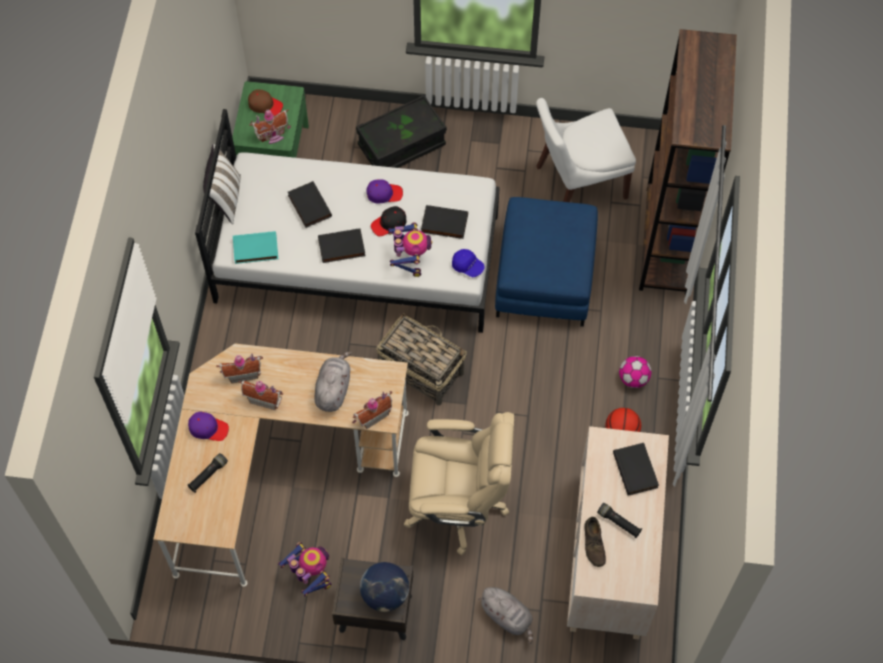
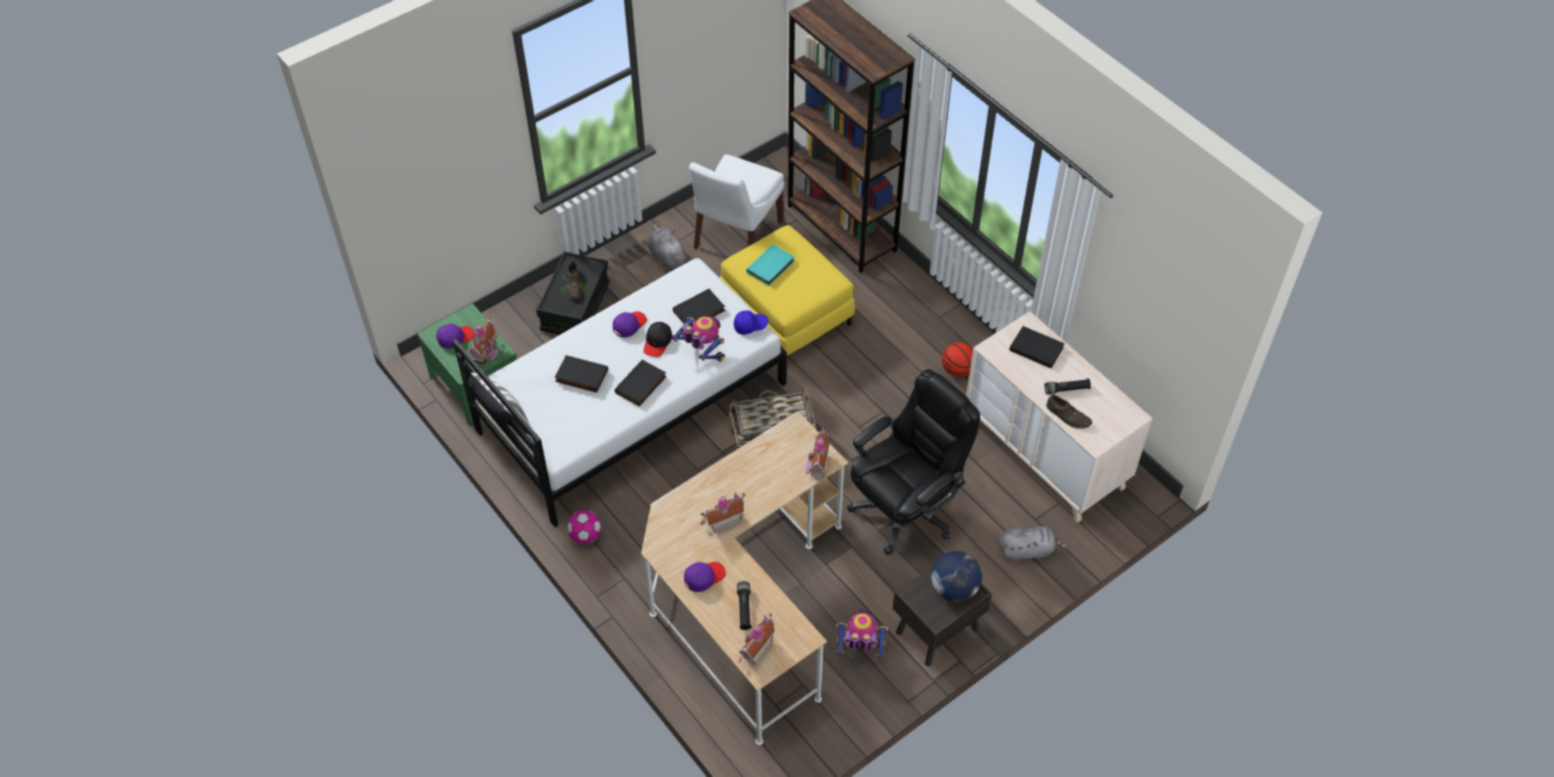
camera: 45 degrees left, 10 degrees down
toy house [216,353,263,383] -> toy house moved to [739,613,775,665]
turquoise book [233,231,278,264] -> turquoise book moved to [746,244,795,286]
brown cap [248,89,283,116] -> purple cap [436,324,475,349]
grey plush toy [314,351,352,412] -> grey plush toy moved to [648,224,687,269]
beige office chair [404,412,514,555] -> black office chair [847,369,980,555]
blue ottoman [495,197,598,327] -> yellow ottoman [719,225,855,355]
football [619,356,651,388] -> football moved to [567,510,601,544]
none -> brown shoe [565,261,581,299]

